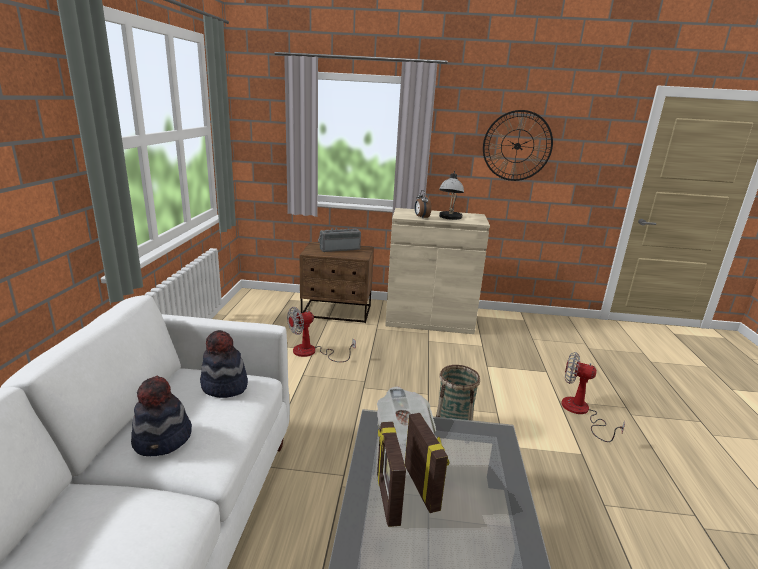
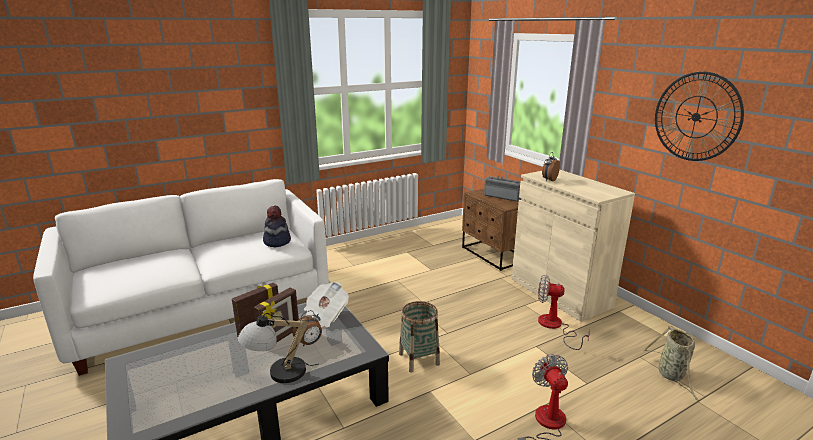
camera: 55 degrees right, 0 degrees up
hat [131,376,192,456] -> none
fan [287,307,356,362] -> fan moved to [538,274,590,350]
table lamp [439,171,464,220] -> table lamp moved to [238,313,319,383]
none -> alarm clock [292,310,322,347]
none -> basket [643,326,699,401]

